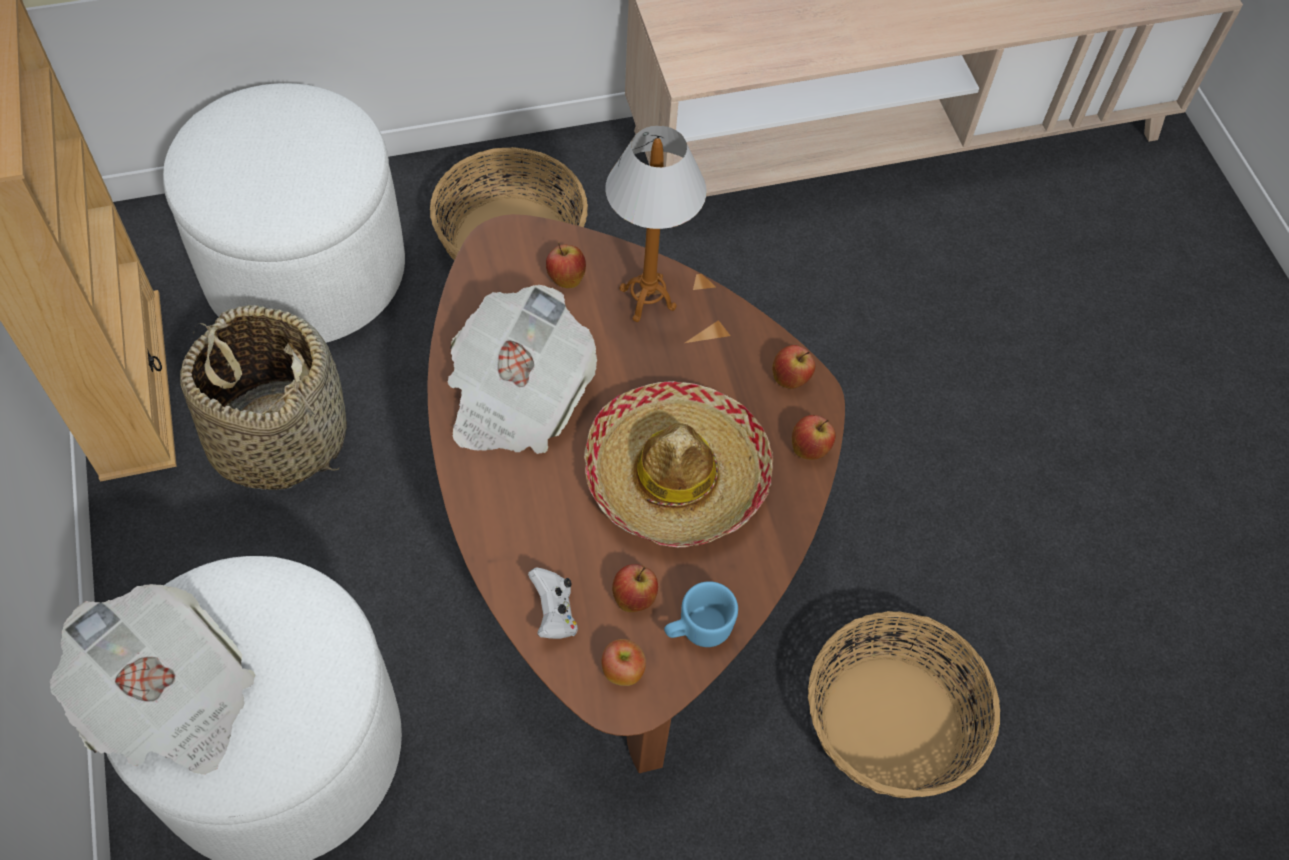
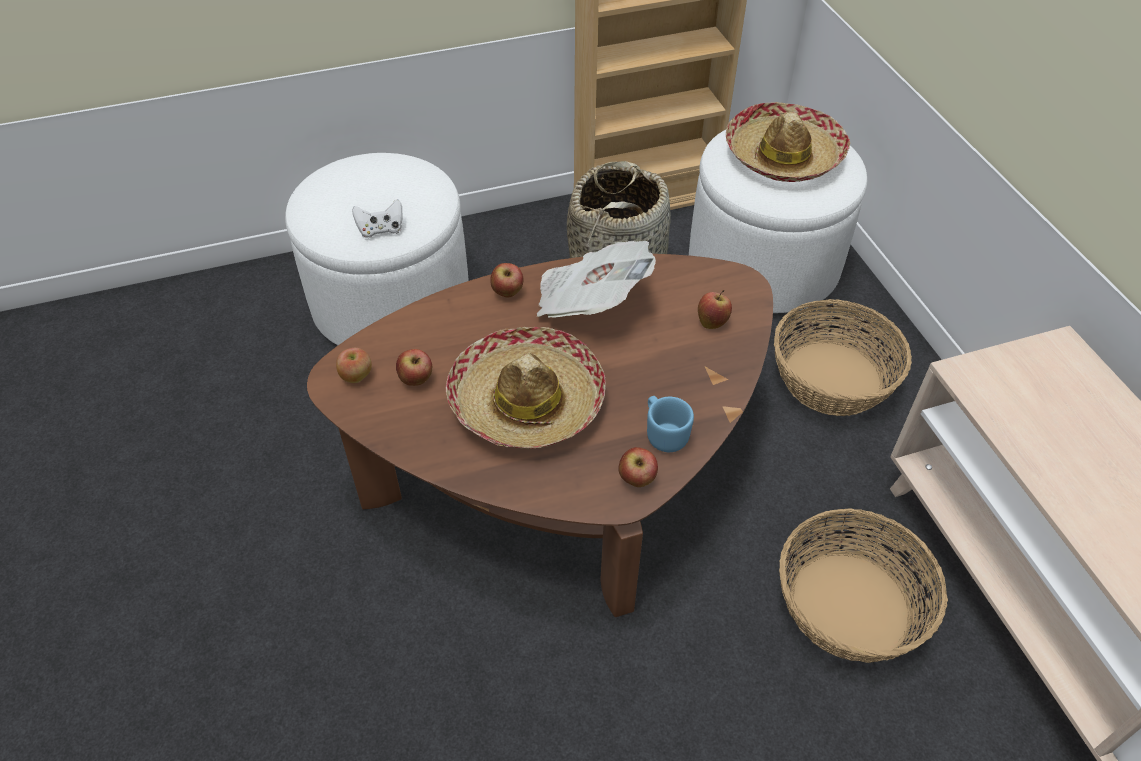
camera: 90 degrees right, 10 degrees down
newspaper [50,584,255,775] -> none
white game controller [528,568,578,639] -> white game controller moved to [352,199,403,238]
table lamp [606,126,707,322] -> none
blue mug [664,581,738,647] -> blue mug moved to [647,396,694,452]
apple [792,415,836,460] -> apple moved to [490,263,523,298]
basket [808,611,1000,798] -> basket moved to [779,508,948,663]
none -> hat [726,102,850,182]

